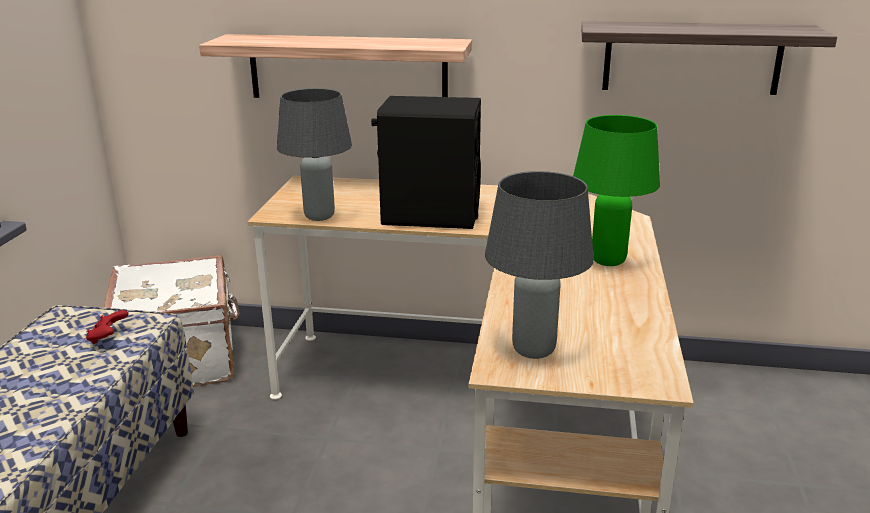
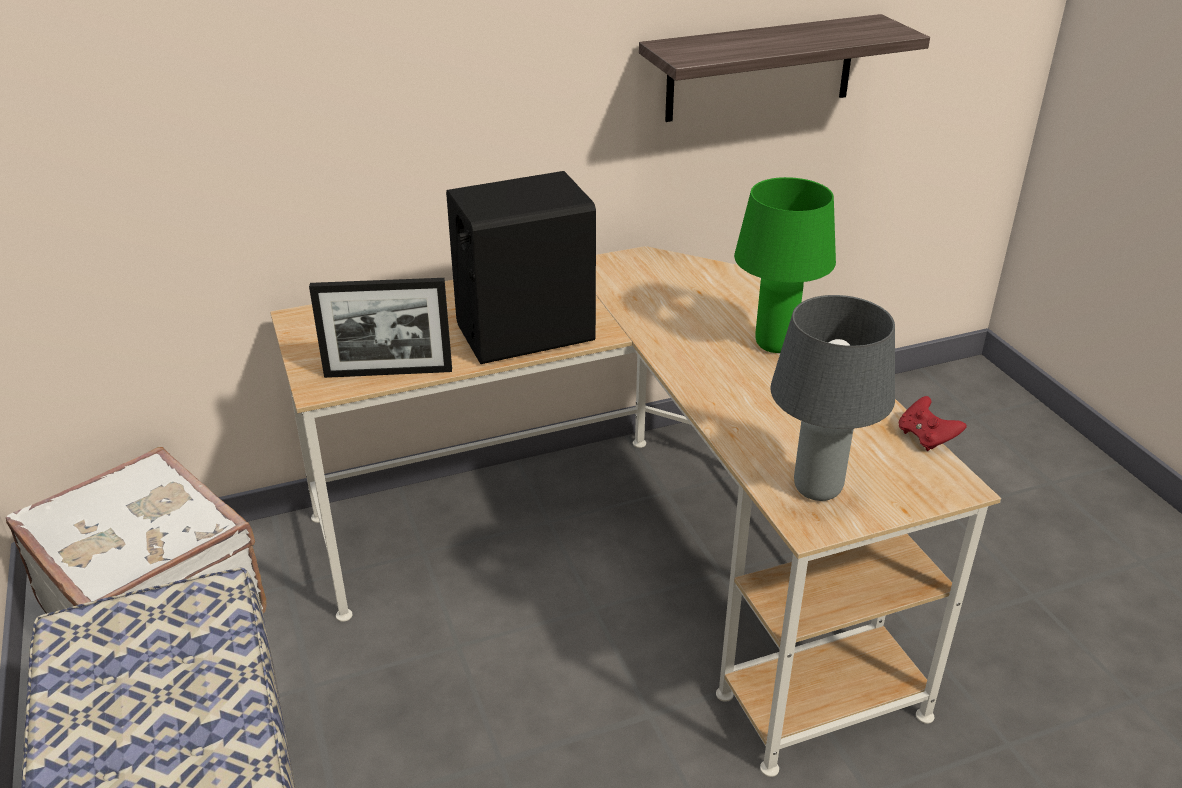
camera: 30 degrees left, 10 degrees up
red game controller [86,310,128,344] -> red game controller moved to [899,396,967,451]
shelf [199,34,472,98] -> none
grey table lamp [277,88,352,221] -> picture frame [309,278,452,378]

